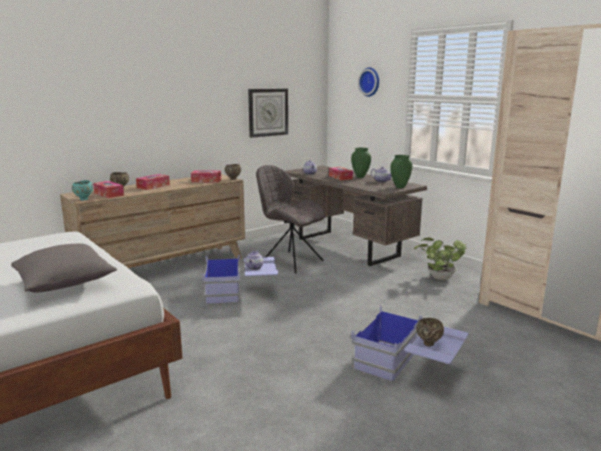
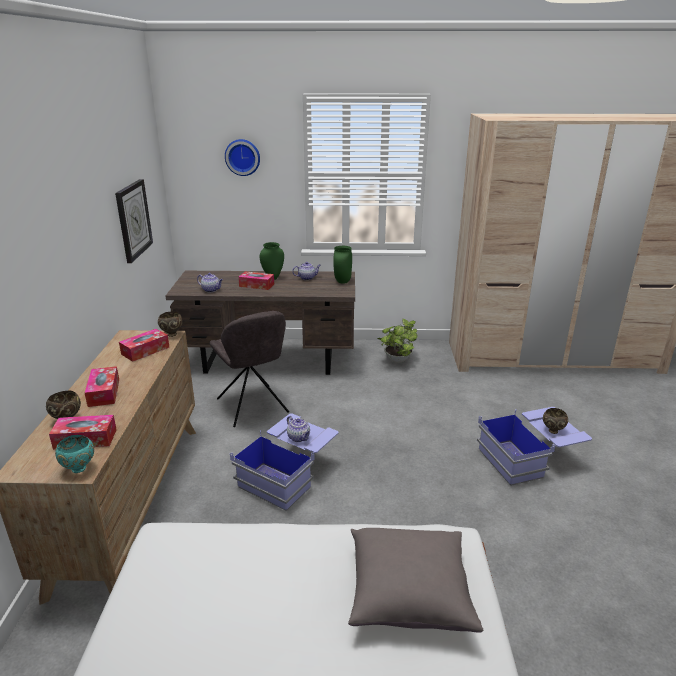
camera: 50 degrees left, 10 degrees up
grey chair [256,165,326,274] -> grey chair turned 105 degrees counterclockwise [209,311,289,427]

